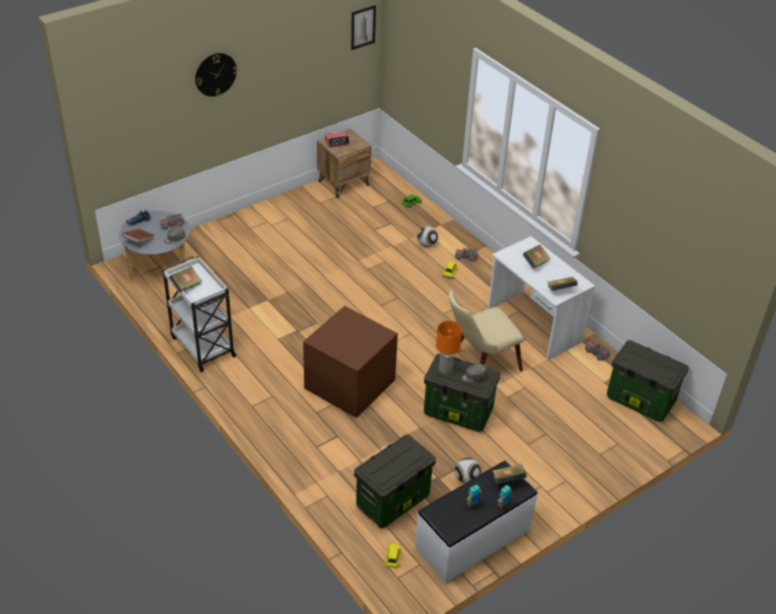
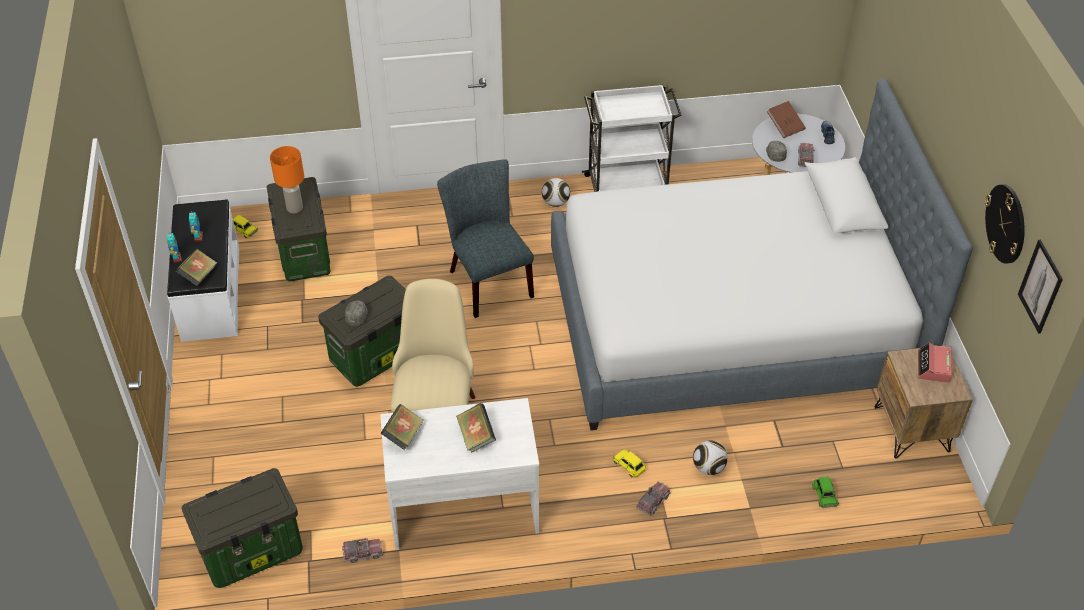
camera: 120 degrees right, 5 degrees up
book [169,267,202,293] -> none
wall clock [195,53,237,97] -> wall clock moved to [985,184,1025,264]
brown storage box [303,306,398,418] -> grey chair [437,159,534,318]
orange table lamp [436,321,462,374] -> orange table lamp moved to [270,146,304,213]
football [455,457,481,483] -> football moved to [542,178,570,207]
none -> bed [551,78,973,430]

